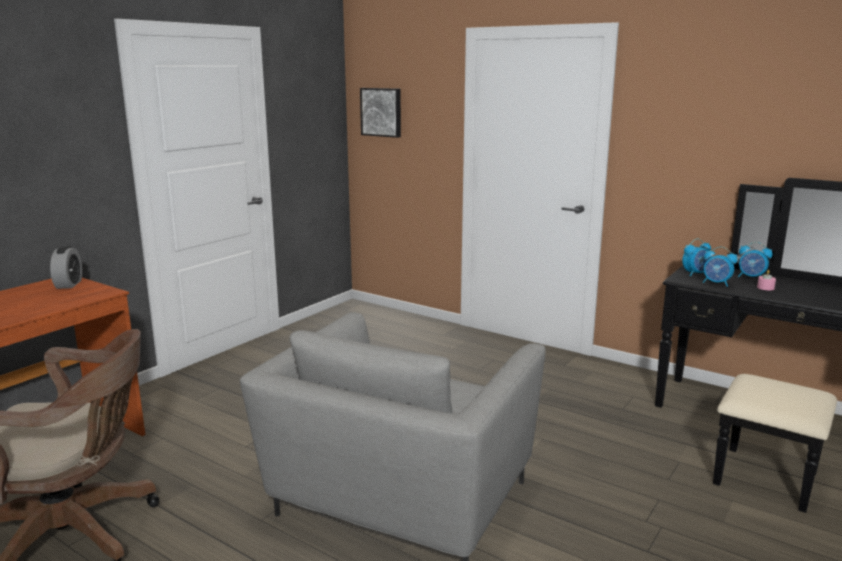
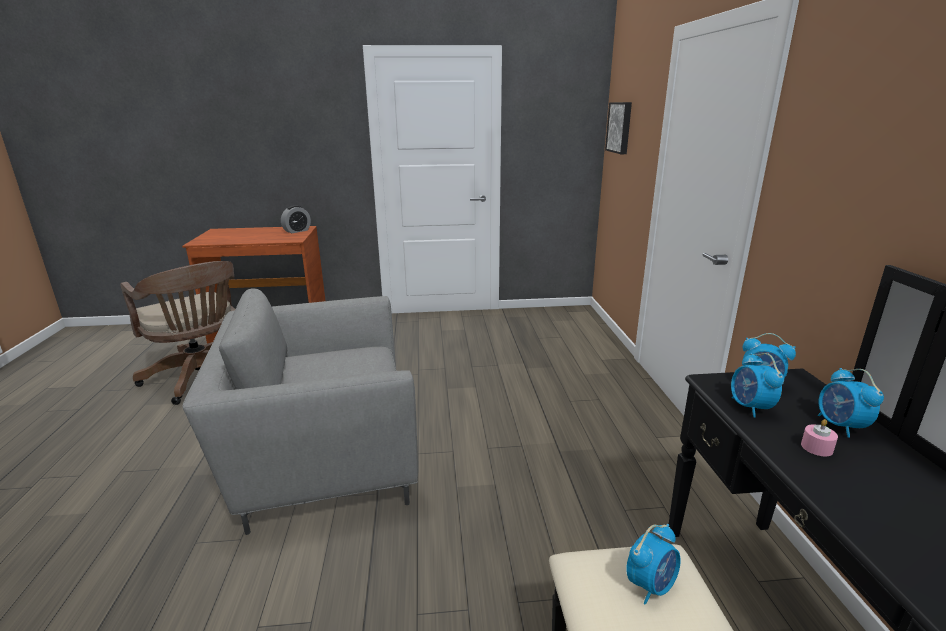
camera: 50 degrees right, 5 degrees up
none -> alarm clock [626,524,681,605]

